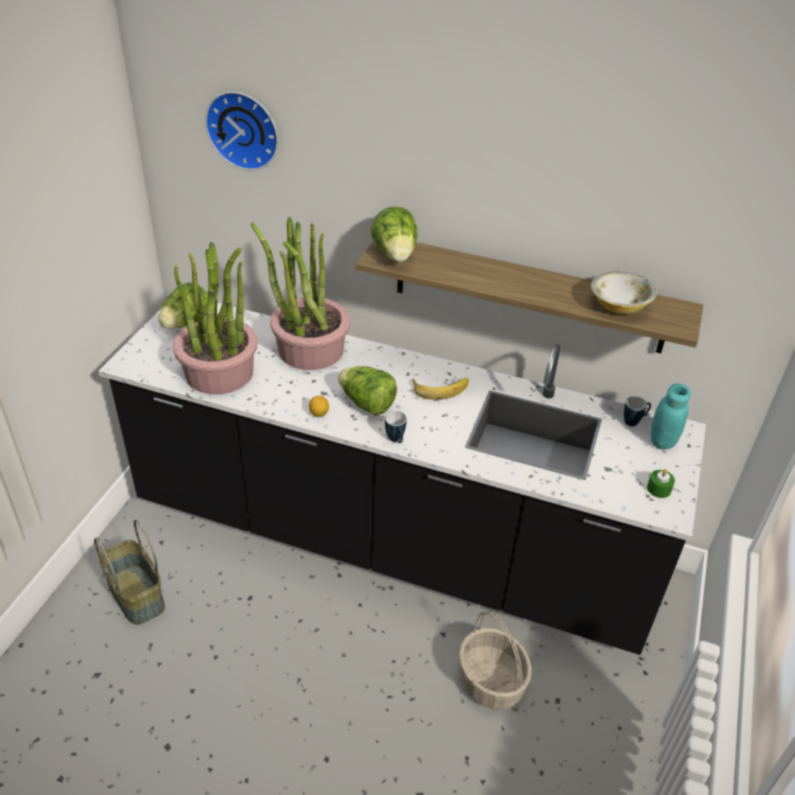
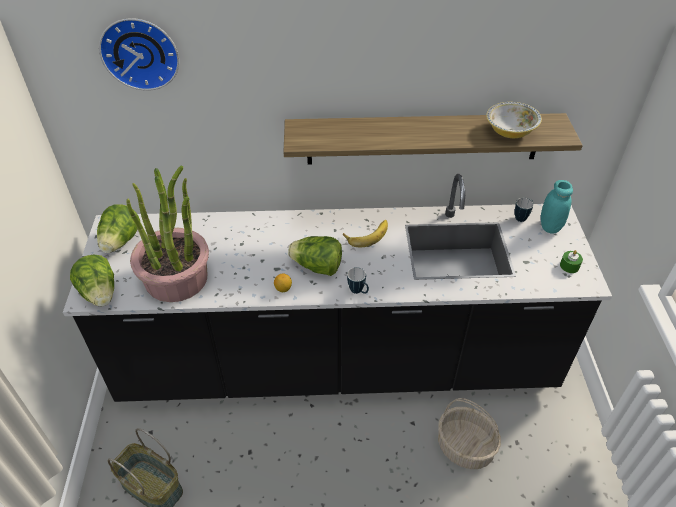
camera: 20 degrees left, 5 degrees up
potted plant [251,217,351,370] -> none
lettuce [371,206,417,262] -> lettuce moved to [70,255,114,306]

